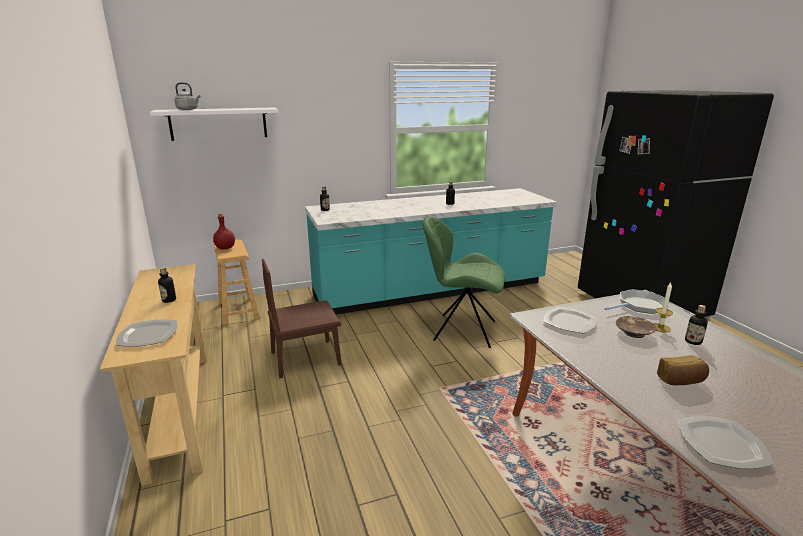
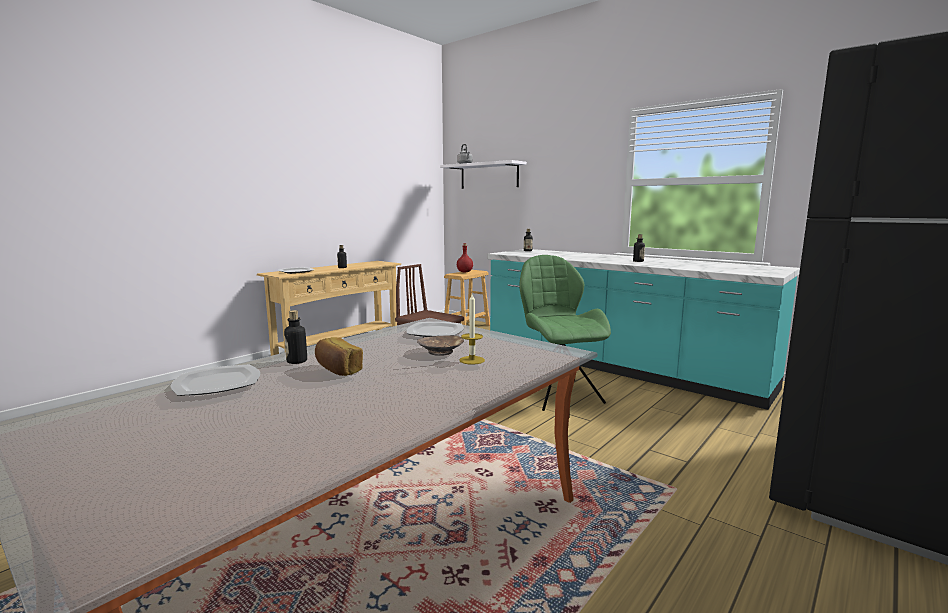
camera: 60 degrees right, 10 degrees down
frying pan [604,289,669,314] -> none
bottle [685,305,708,345] -> bottle moved to [284,310,307,364]

